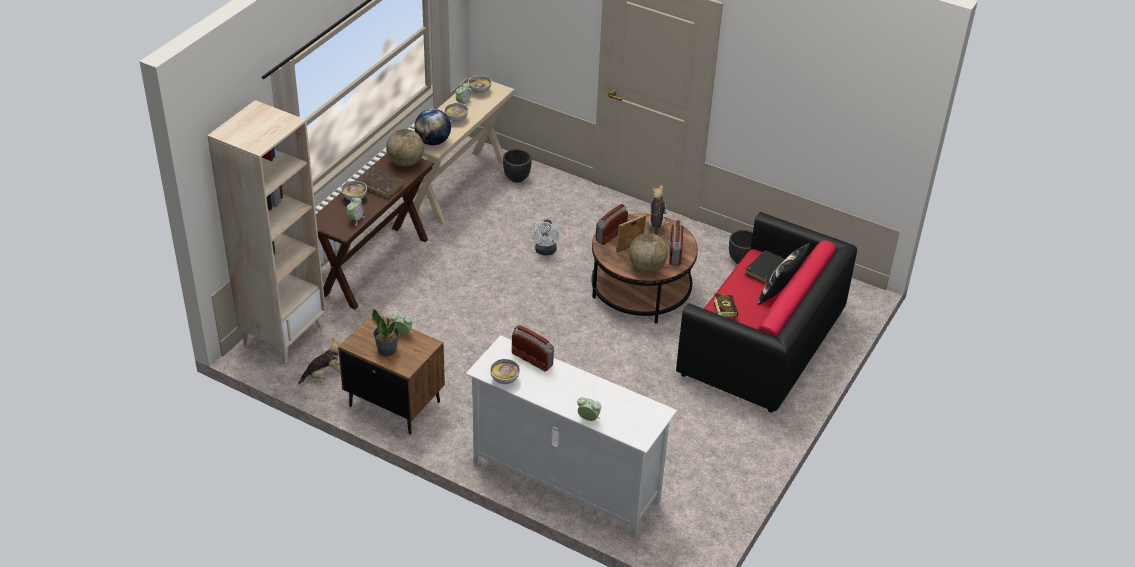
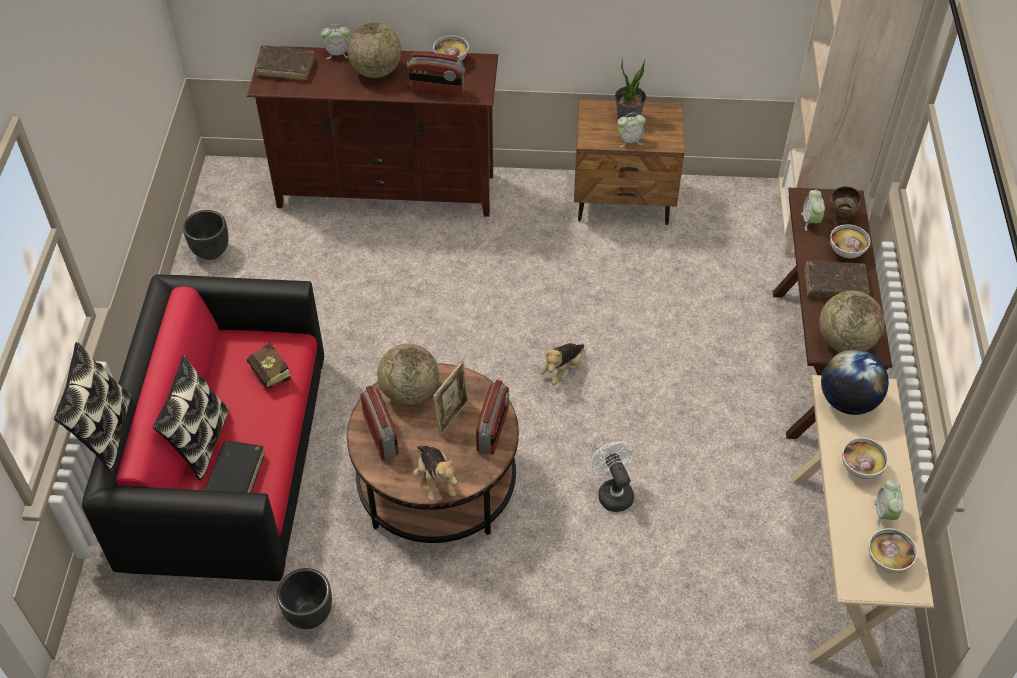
camera: 155 degrees right, 10 degrees up
plush toy [298,338,343,384] -> plush toy moved to [539,343,584,385]
white tv stand [465,335,678,538] -> brown tv stand [247,46,498,217]
black planter [503,149,532,183] -> black planter moved to [183,210,229,260]
none -> pillow [54,342,131,472]
none -> brown book [255,45,315,81]
none -> globe [347,22,401,78]
none -> brown bowl [829,186,863,220]

